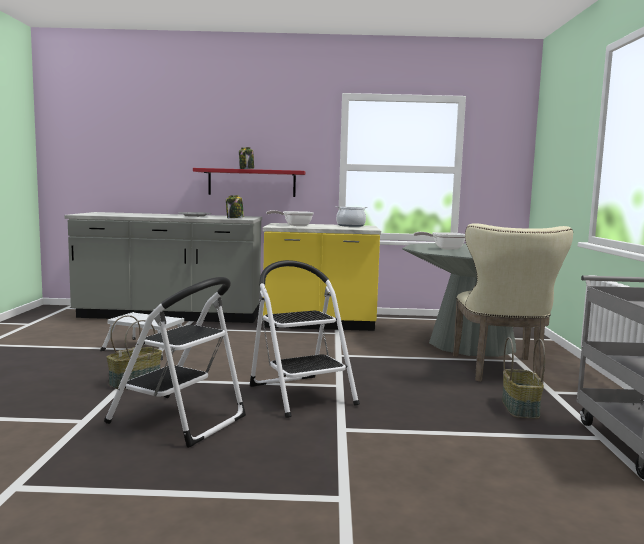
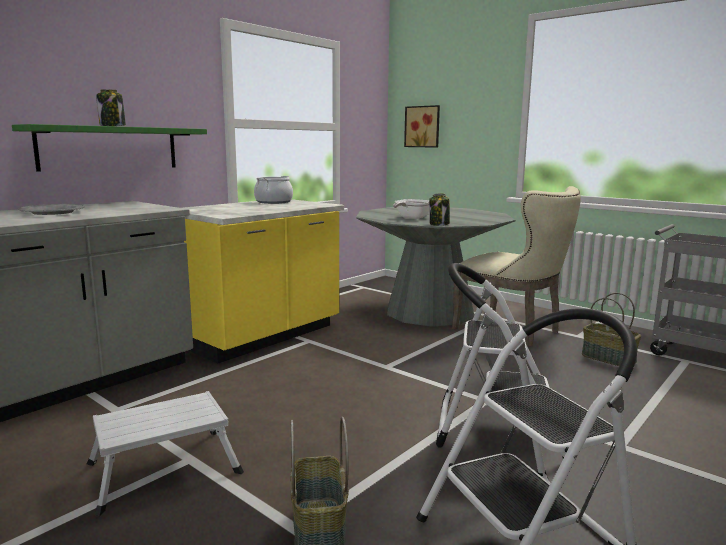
camera: 50 degrees left, 5 degrees up
red shelf [193,168,305,197] -> green shelf [12,124,207,172]
jar [226,195,244,218] -> jar moved to [429,193,450,226]
frying pan [266,210,314,226] -> none
none -> picture [404,105,440,148]

